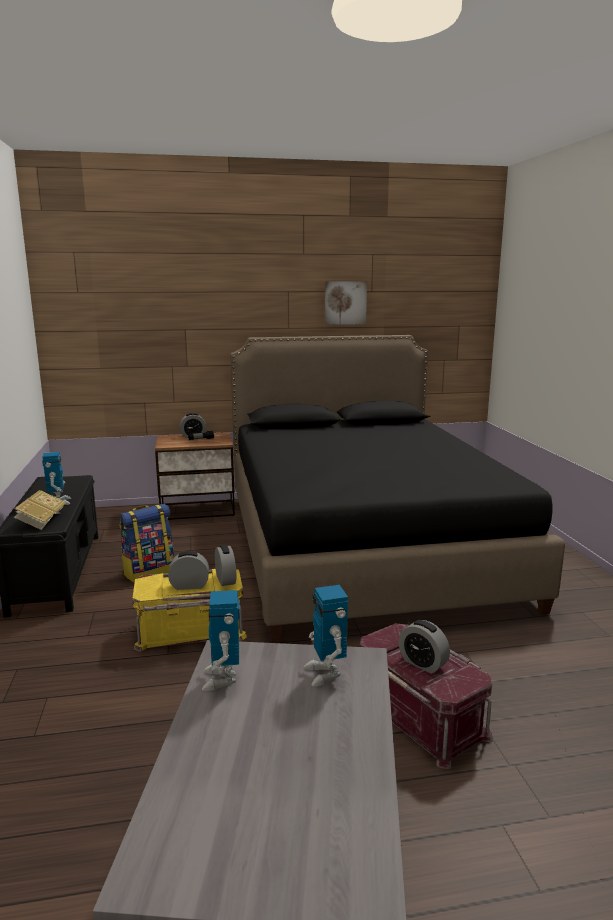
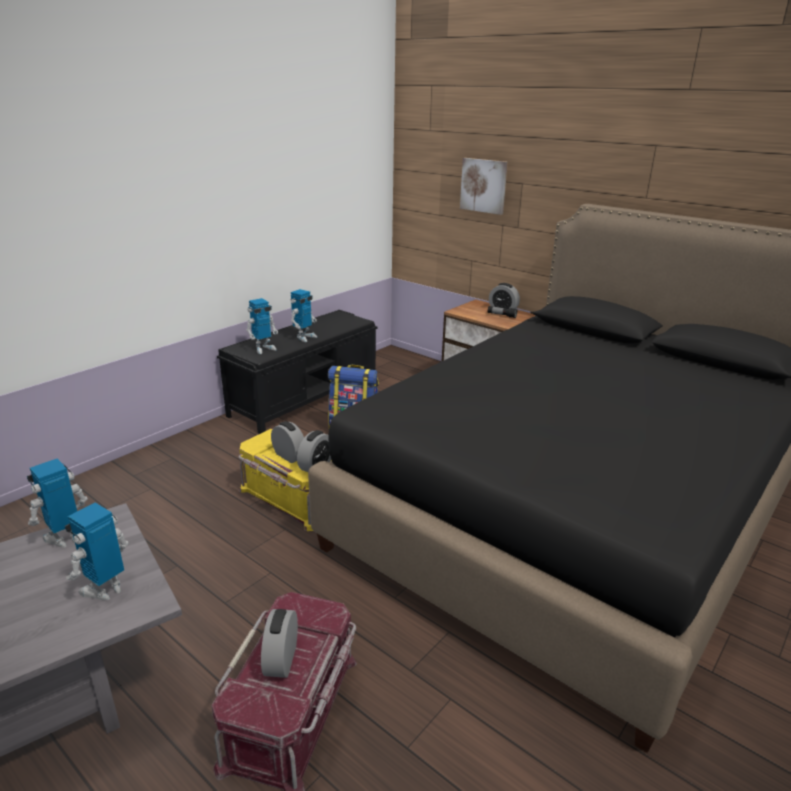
camera: 50 degrees right, 10 degrees up
book [14,490,67,530] -> toy robot [246,298,278,354]
picture [325,281,367,325] -> picture moved to [460,158,508,215]

